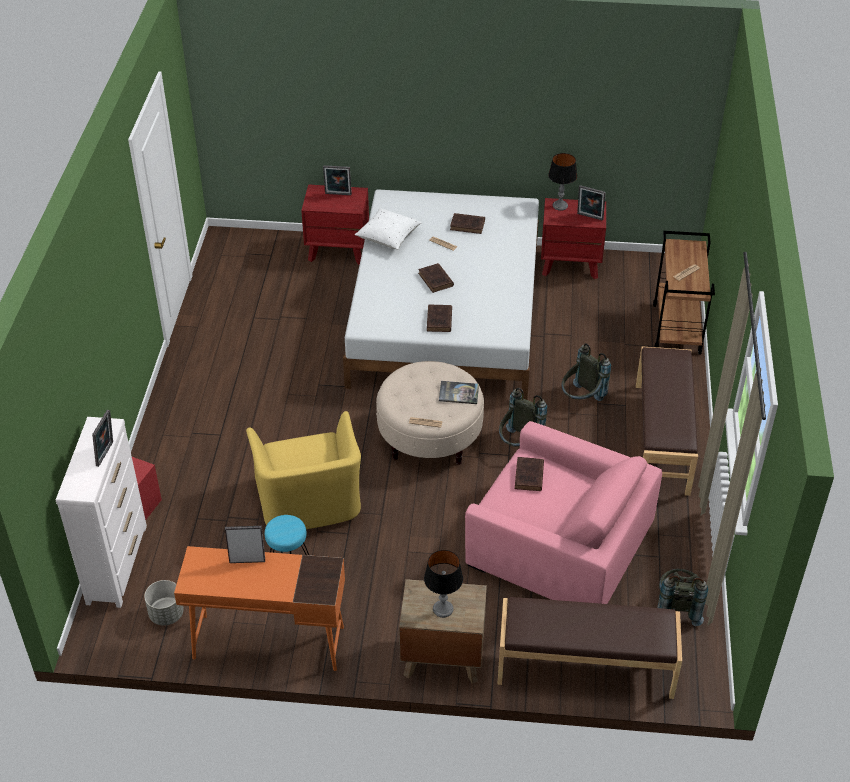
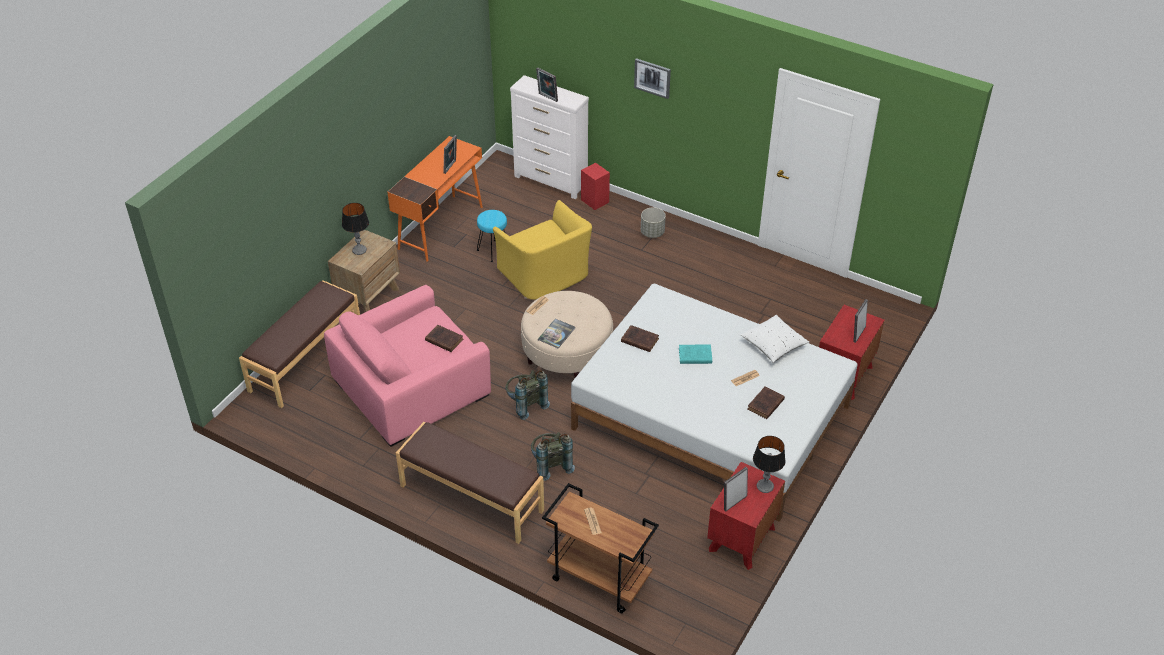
camera: 115 degrees right, 0 degrees up
grey planter [144,580,184,625] -> grey planter moved to [641,207,666,238]
yellow armchair [246,411,361,529] -> yellow armchair turned 135 degrees counterclockwise [493,200,592,300]
brown book [418,263,454,293] -> turquoise book [679,345,712,364]
grey backpack [657,569,708,626] -> none
none -> picture [634,58,671,99]

